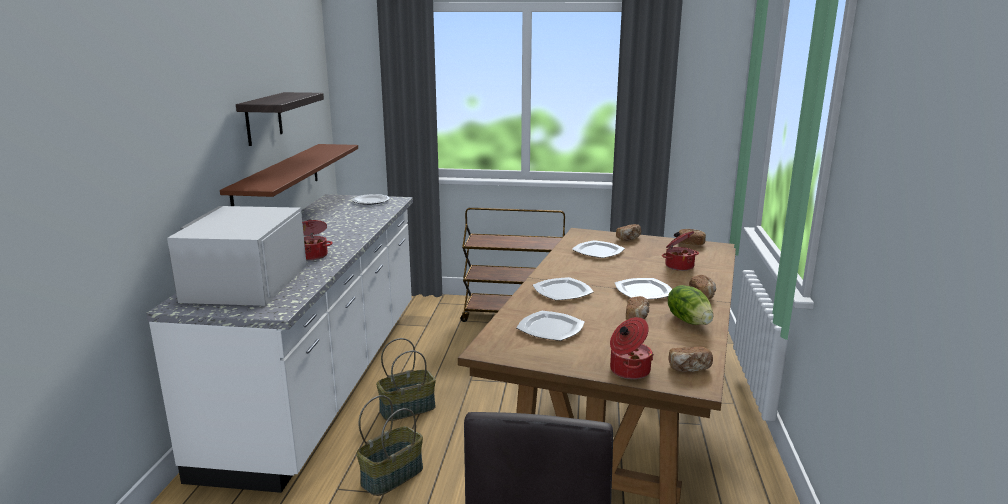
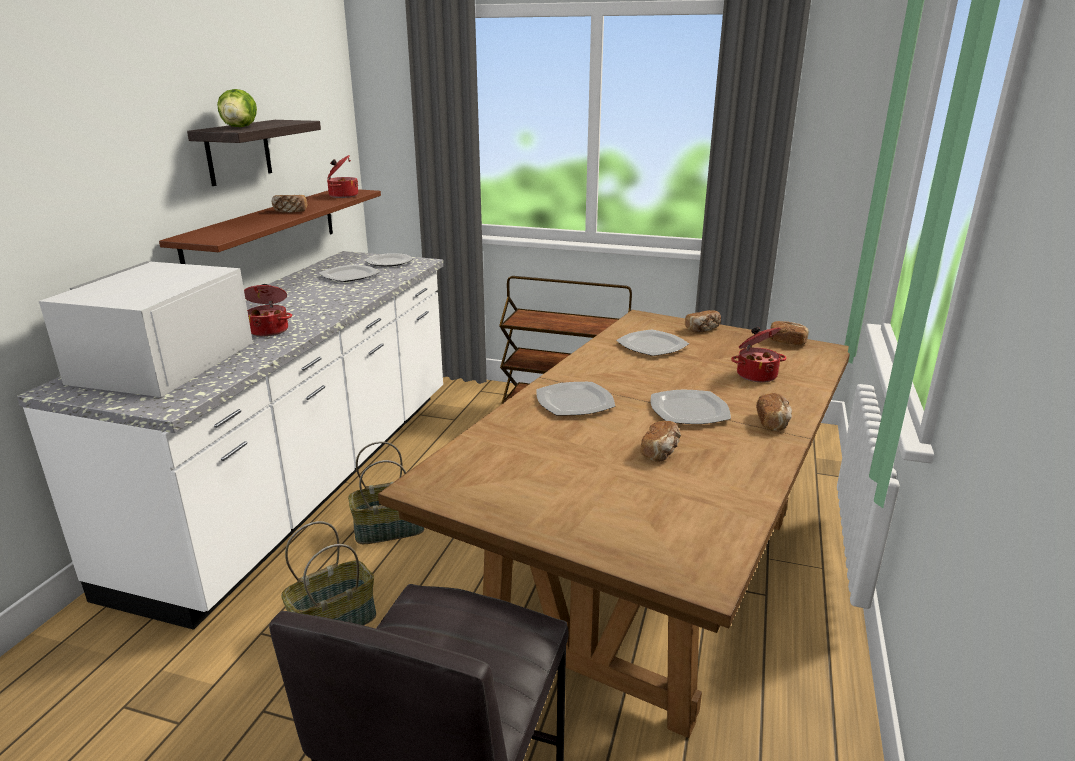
camera: 10 degrees right, 5 degrees up
plate [517,311,585,341] -> plate moved to [319,264,380,282]
cooking pot [610,317,654,379] -> cooking pot moved to [327,155,358,198]
lettuce [668,285,713,325] -> lettuce moved to [217,89,257,127]
bread [668,347,713,372] -> bread moved to [271,195,307,213]

